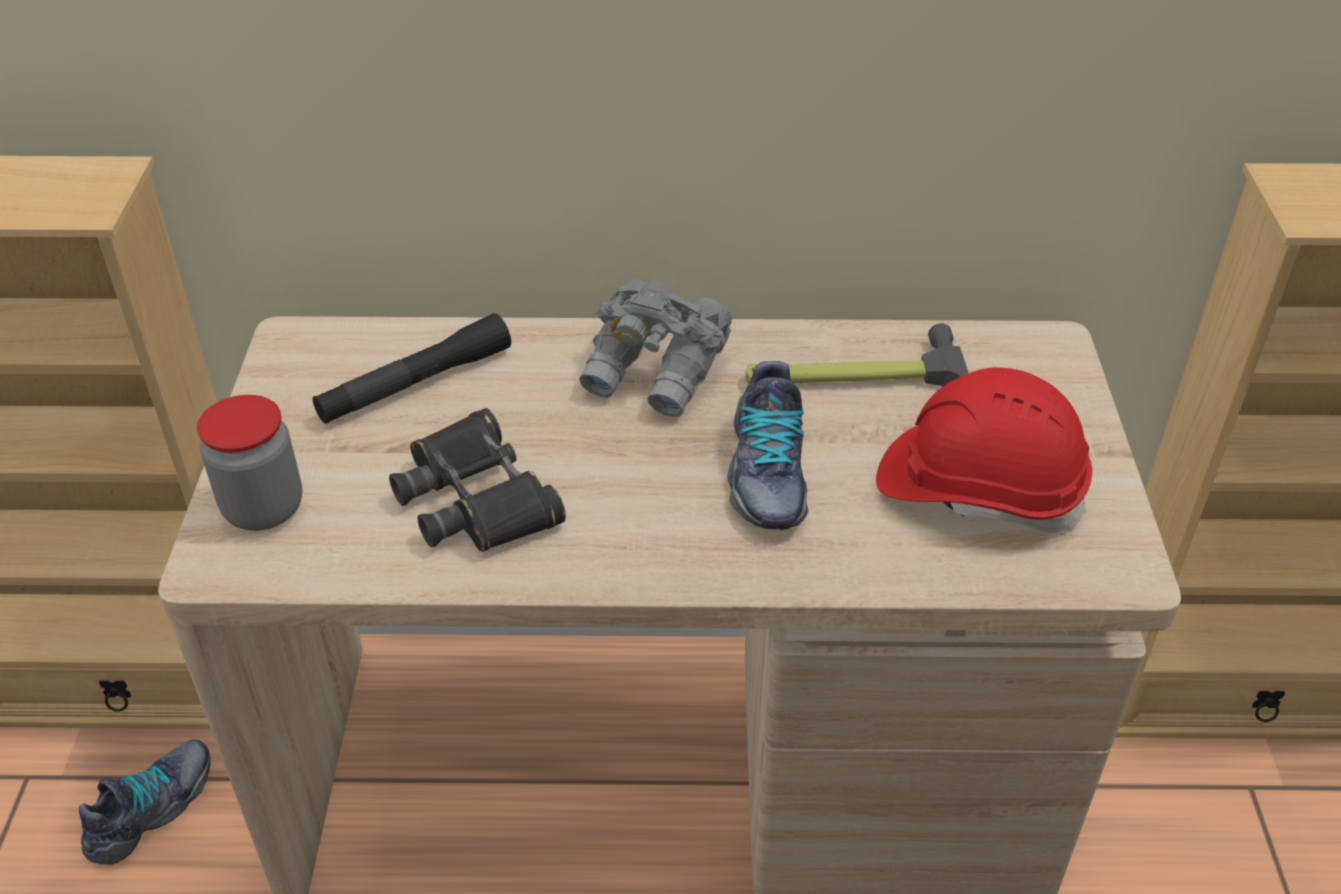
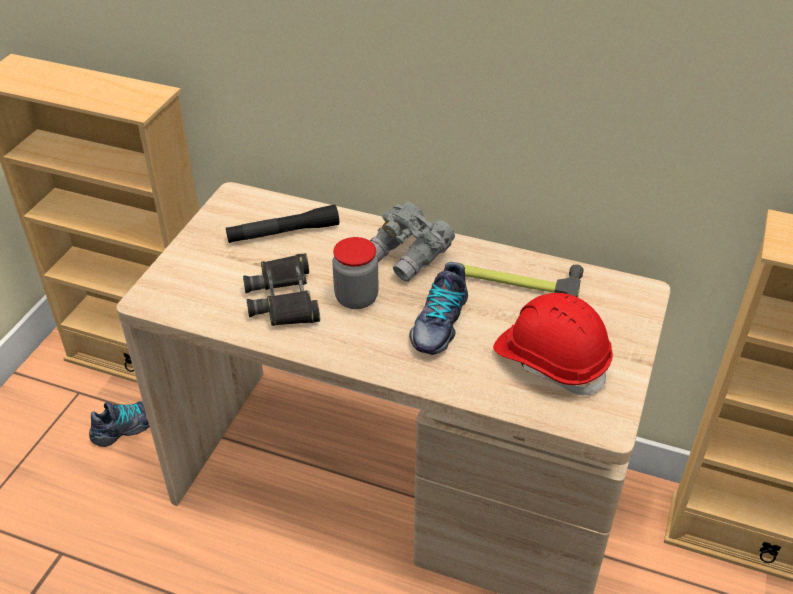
camera: 20 degrees right, 0 degrees up
jar [197,395,302,531] -> jar moved to [332,237,379,309]

